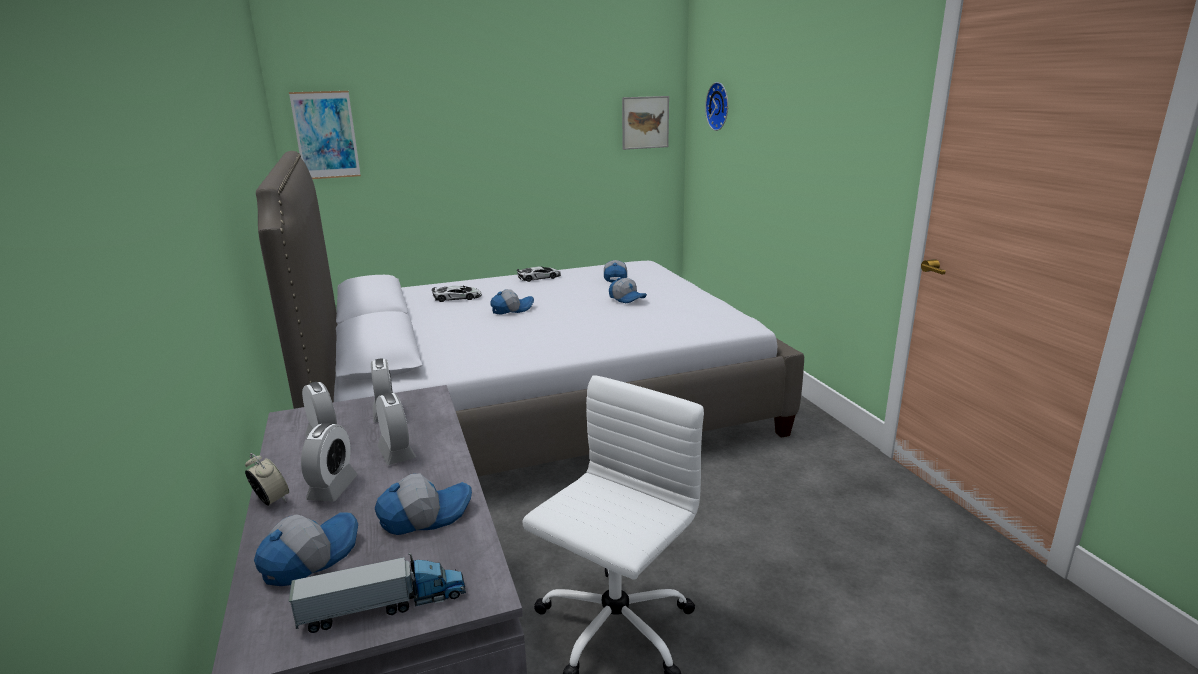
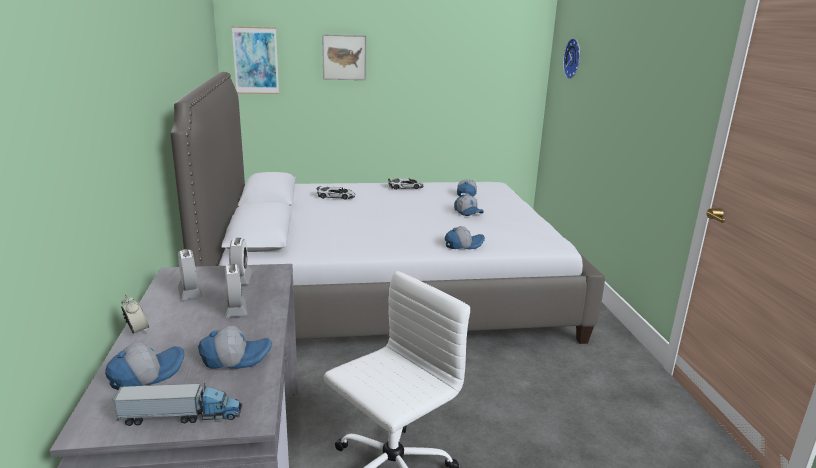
camera: 10 degrees right, 0 degrees up
alarm clock [301,423,358,502] -> none
cap [490,289,534,314] -> cap moved to [445,226,485,249]
picture [622,96,669,150] -> picture moved to [322,34,366,80]

